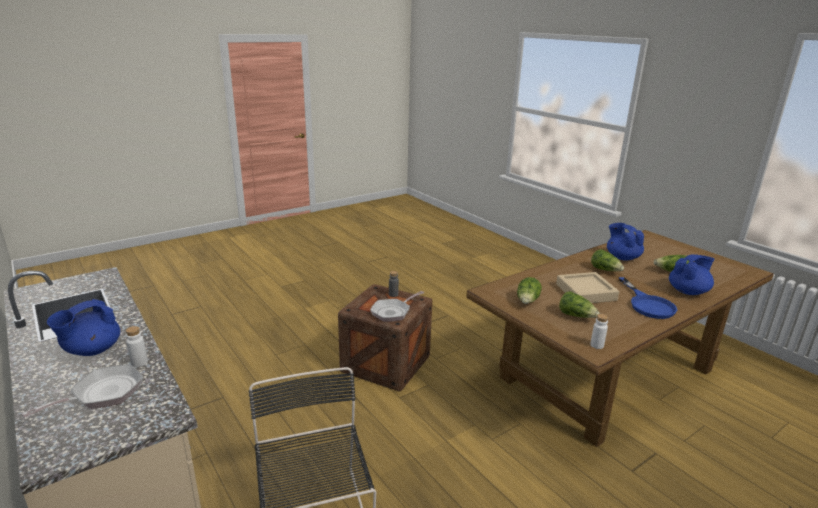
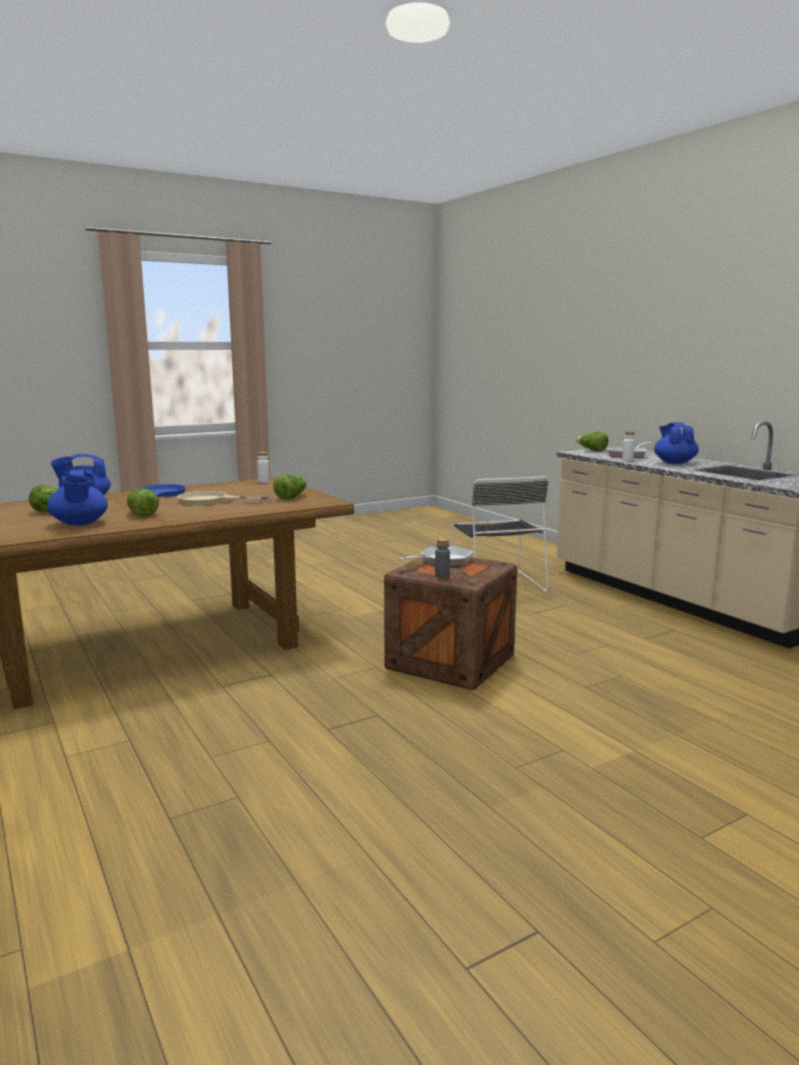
camera: 175 degrees left, 10 degrees down
blue teapot [47,299,120,356] -> blue teapot turned 45 degrees counterclockwise [654,422,699,464]
beige tray [556,272,619,303] -> beige frying pan [177,491,272,505]
lettuce [559,291,600,318] -> lettuce moved to [576,432,608,452]

